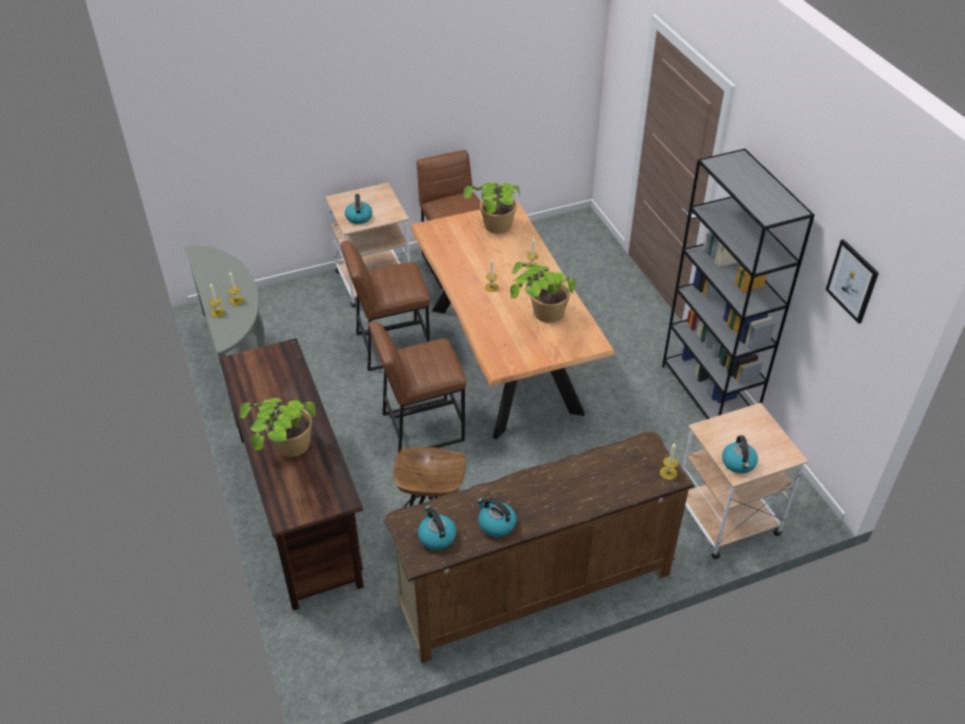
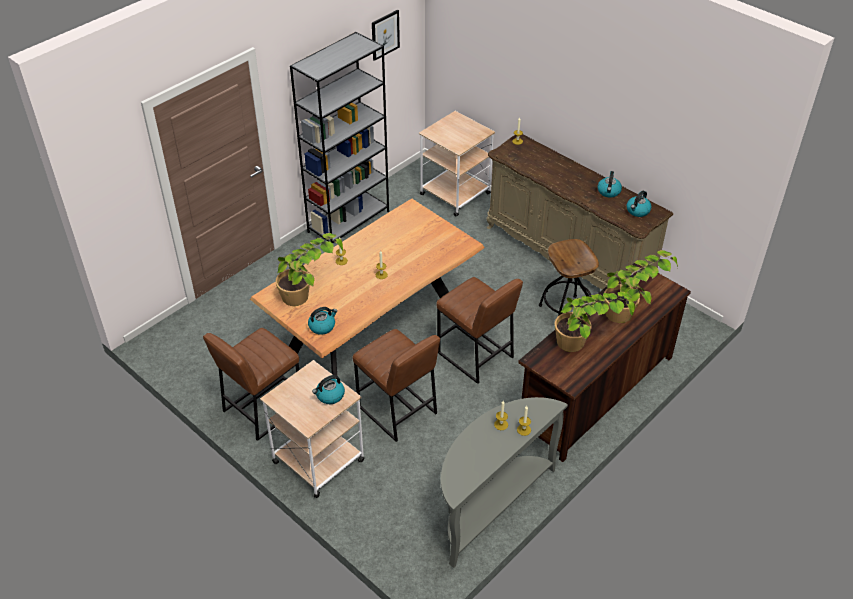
camera: 115 degrees left, 0 degrees up
potted plant [510,262,576,323] -> potted plant moved to [555,292,635,352]
kettle [722,436,758,474] -> kettle moved to [308,307,337,335]

